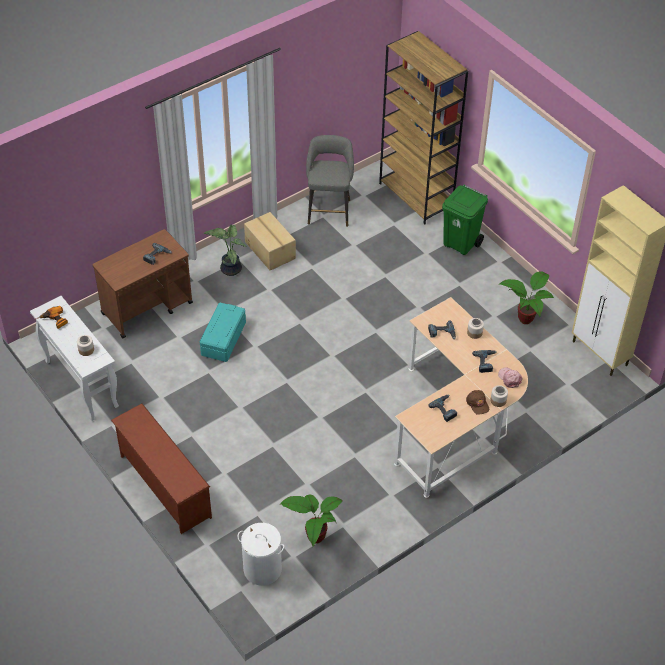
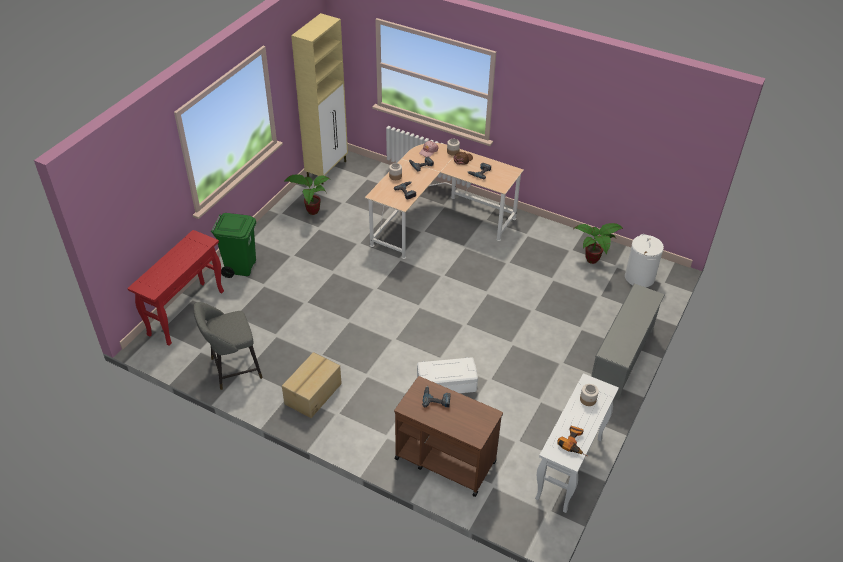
camera: 115 degrees left, 5 degrees down
brown shoe rack [111,404,212,534] -> grey shoe rack [591,284,665,400]
turquoise storage box [200,303,246,362] -> white storage box [417,357,478,393]
potted plant [203,224,246,276] -> none
brown bookcase [379,31,468,225] -> red console table [127,230,224,346]

